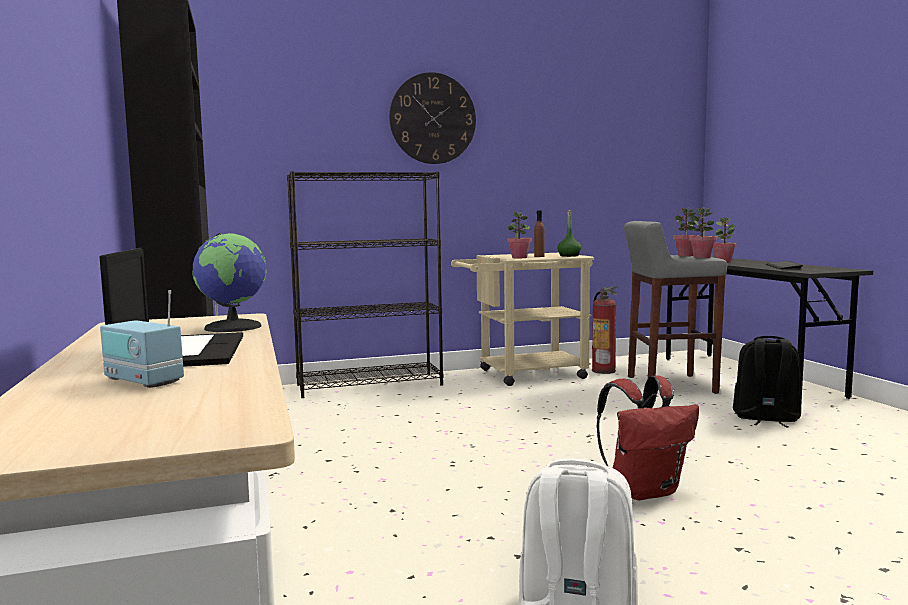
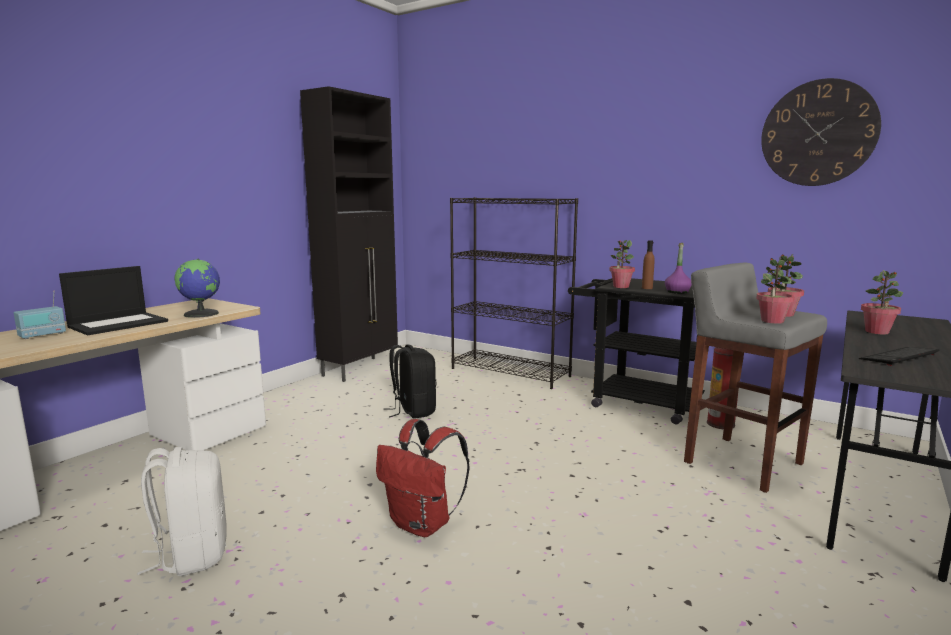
camera: 50 degrees right, 5 degrees up
radio [100,290,184,388] -> radio turned 135 degrees counterclockwise [13,290,66,339]
wall clock [389,72,476,164] -> wall clock moved to [761,78,881,186]
beige cart [451,253,594,386] -> black cart [568,278,705,424]
green bottle [557,210,581,257] -> purple bottle [665,243,692,294]
black backpack [733,336,801,427] -> black backpack moved to [384,345,436,419]

